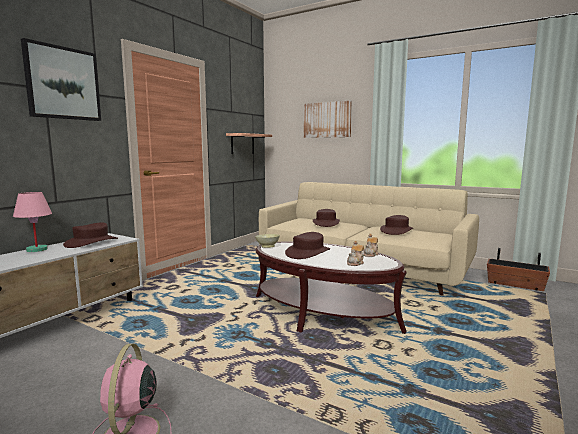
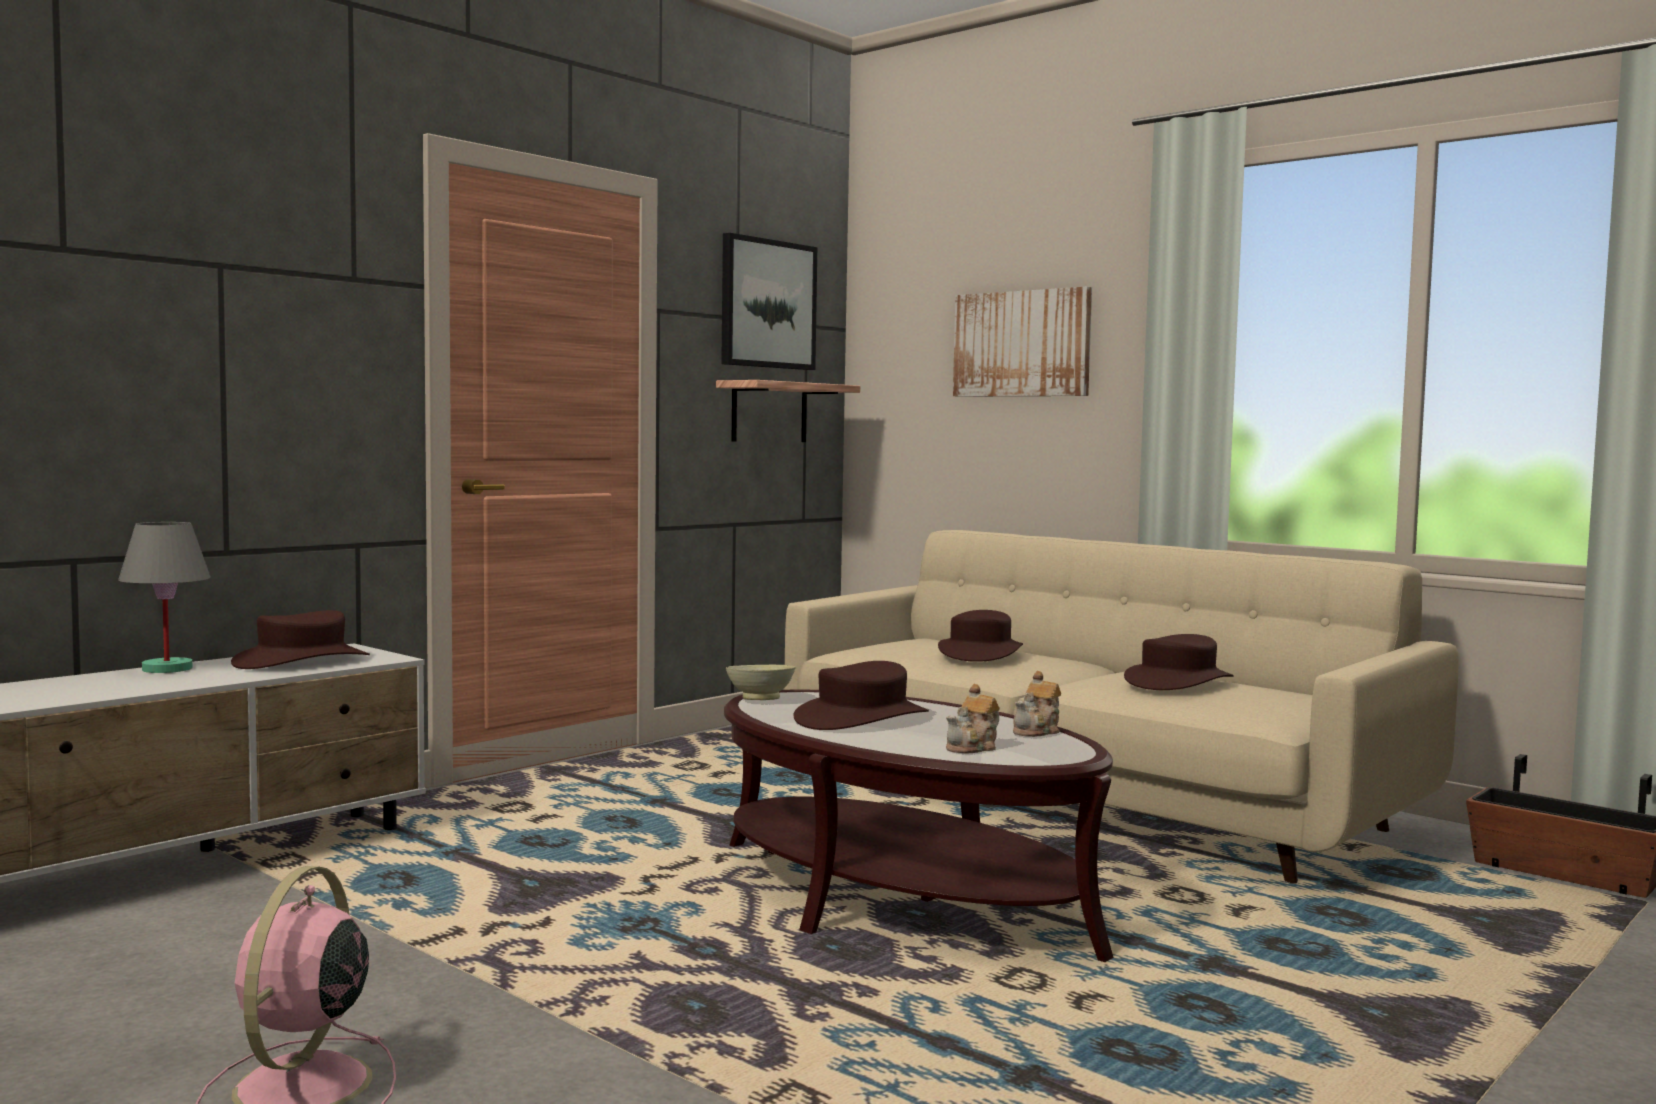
camera: 10 degrees right, 5 degrees down
pink table lamp [13,192,52,252] -> grey table lamp [118,522,211,673]
picture [21,38,101,121] -> picture moved to [721,233,817,370]

